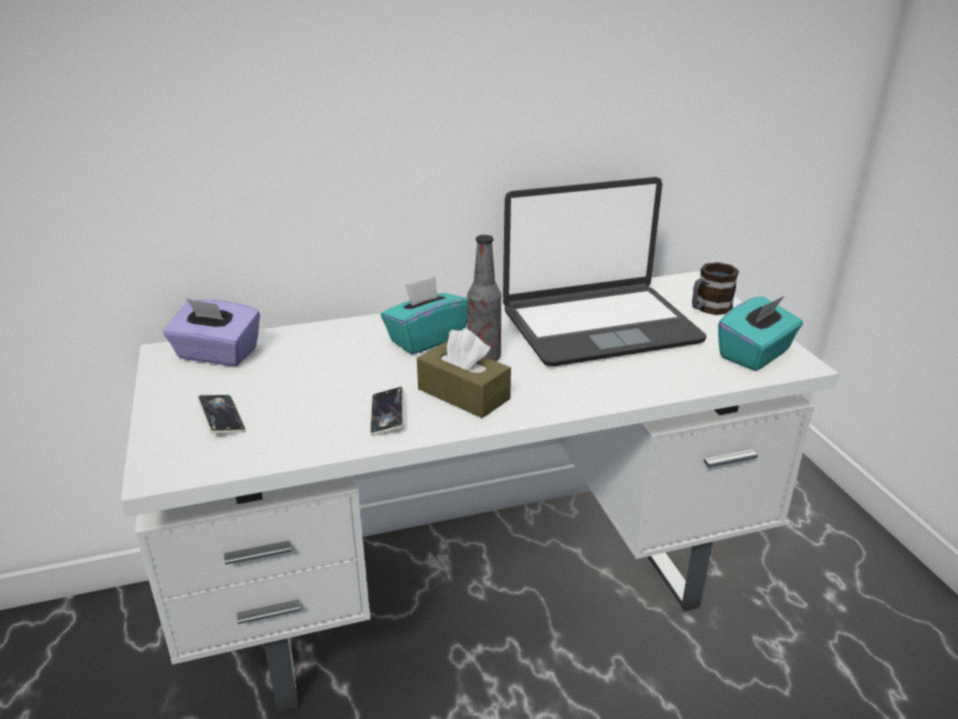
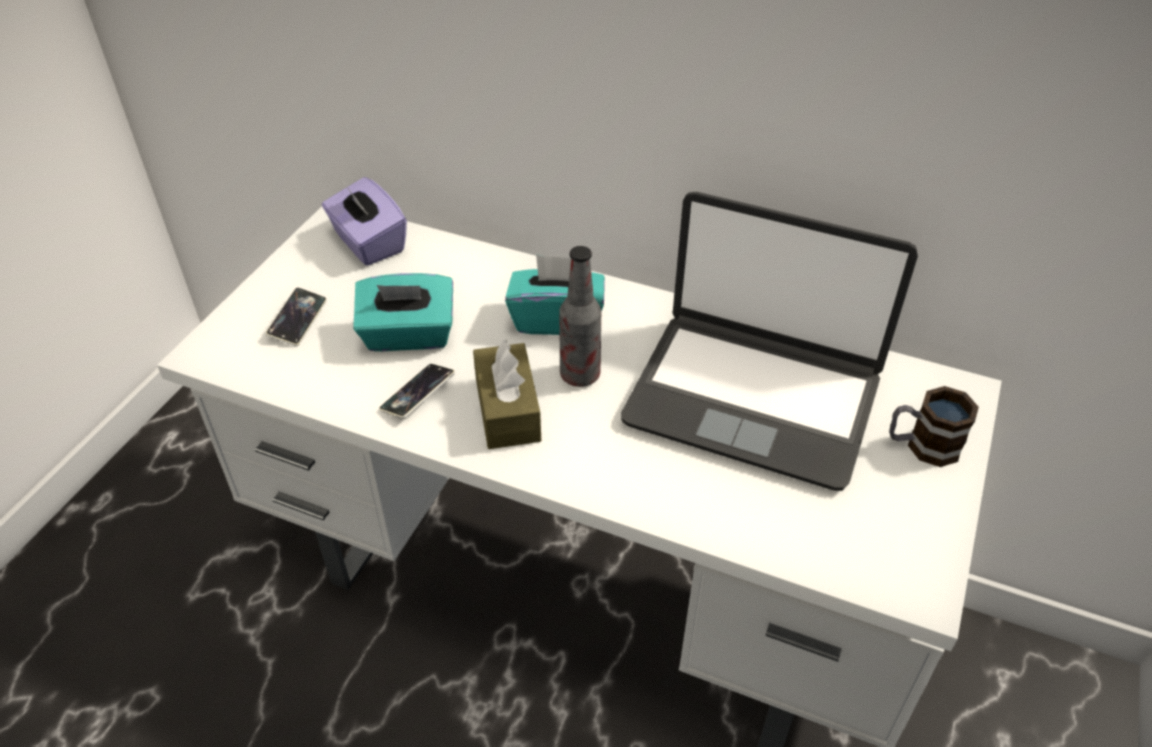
camera: 40 degrees right, 15 degrees up
turquoise tissue box [718,296,803,371] -> turquoise tissue box moved to [353,273,453,351]

